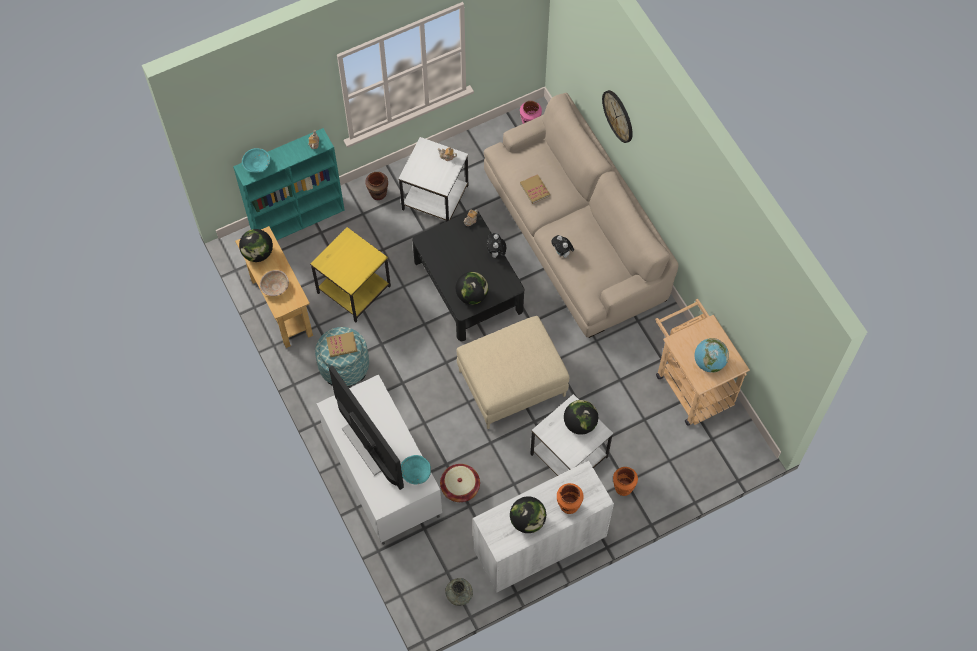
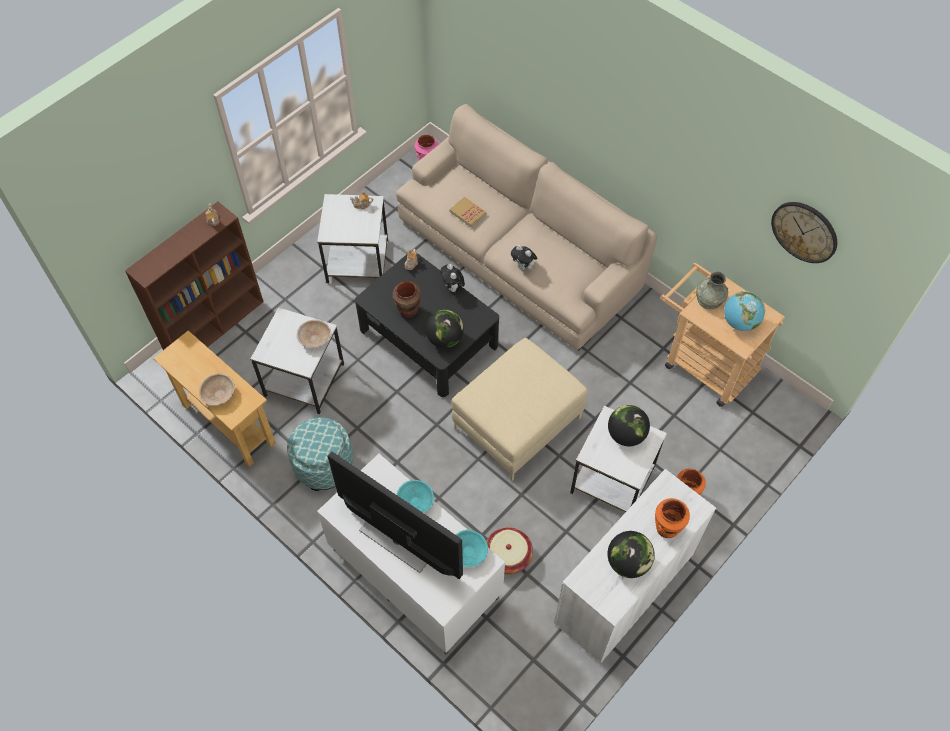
camera: 20 degrees left, 5 degrees down
turquoise bookcase [233,128,345,240] -> brown bookcase [125,202,264,350]
globe [239,229,273,262] -> none
turquoise bowl [242,148,270,173] -> turquoise bowl moved to [397,480,434,513]
yellow side table [310,227,391,322] -> white side table [250,307,344,414]
book [326,332,357,357] -> none
brown vase [365,172,388,200] -> brown vase moved to [393,281,421,318]
grey vase [445,578,473,606] -> grey vase moved to [696,272,728,309]
wall clock [602,90,633,143] -> wall clock moved to [771,202,837,263]
none -> beige bowl [297,320,331,348]

